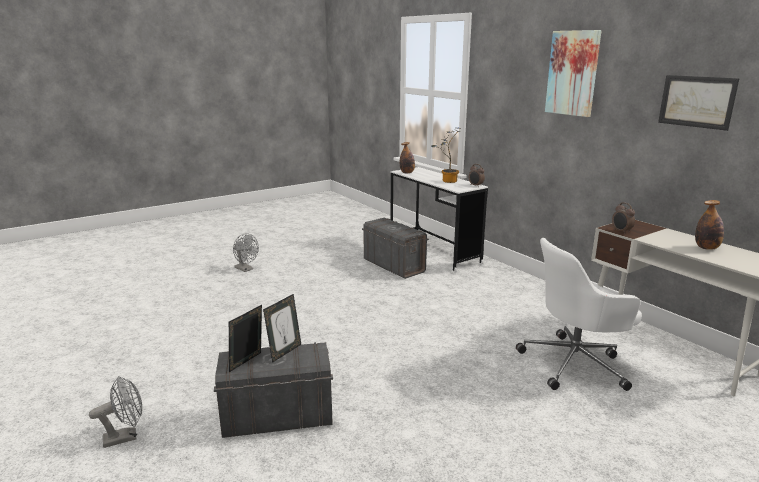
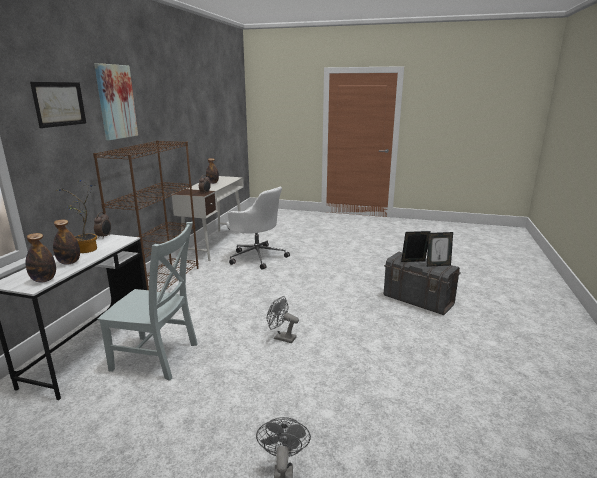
camera: 130 degrees left, 0 degrees up
grey fan [89,376,142,448] -> grey fan moved to [267,296,299,343]
grey storage box [362,218,429,279] -> grey chair [97,222,198,381]
picture [658,75,740,131] -> picture moved to [30,82,86,128]
none -> bottle [53,220,80,265]
none -> brown bookcase [93,141,199,292]

